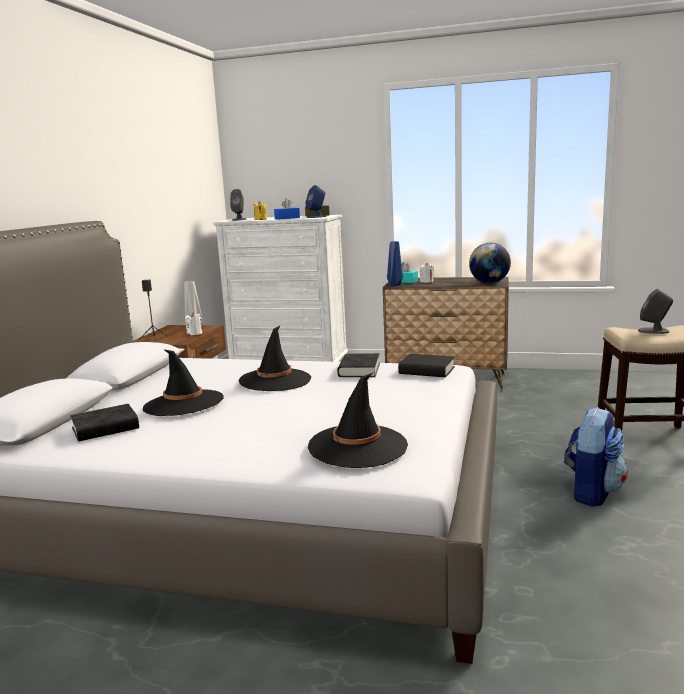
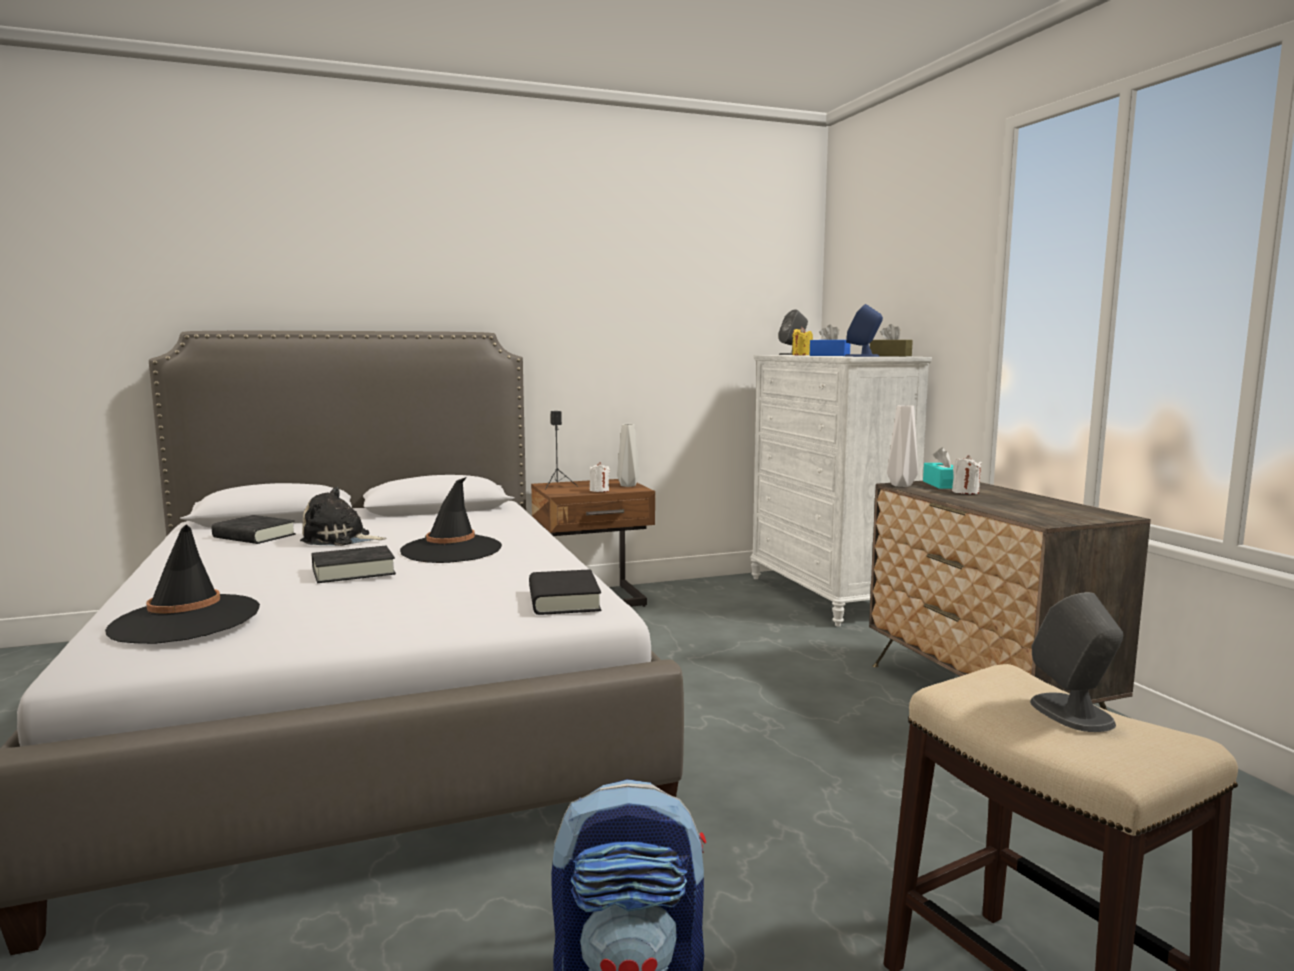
camera: 55 degrees right, 5 degrees down
black hat [143,350,224,416] -> plush toy [300,487,386,546]
black book [337,353,380,377] -> black book moved to [312,546,396,583]
blue vase [387,241,403,286] -> white vase [887,405,918,487]
globe [469,242,511,283] -> none

